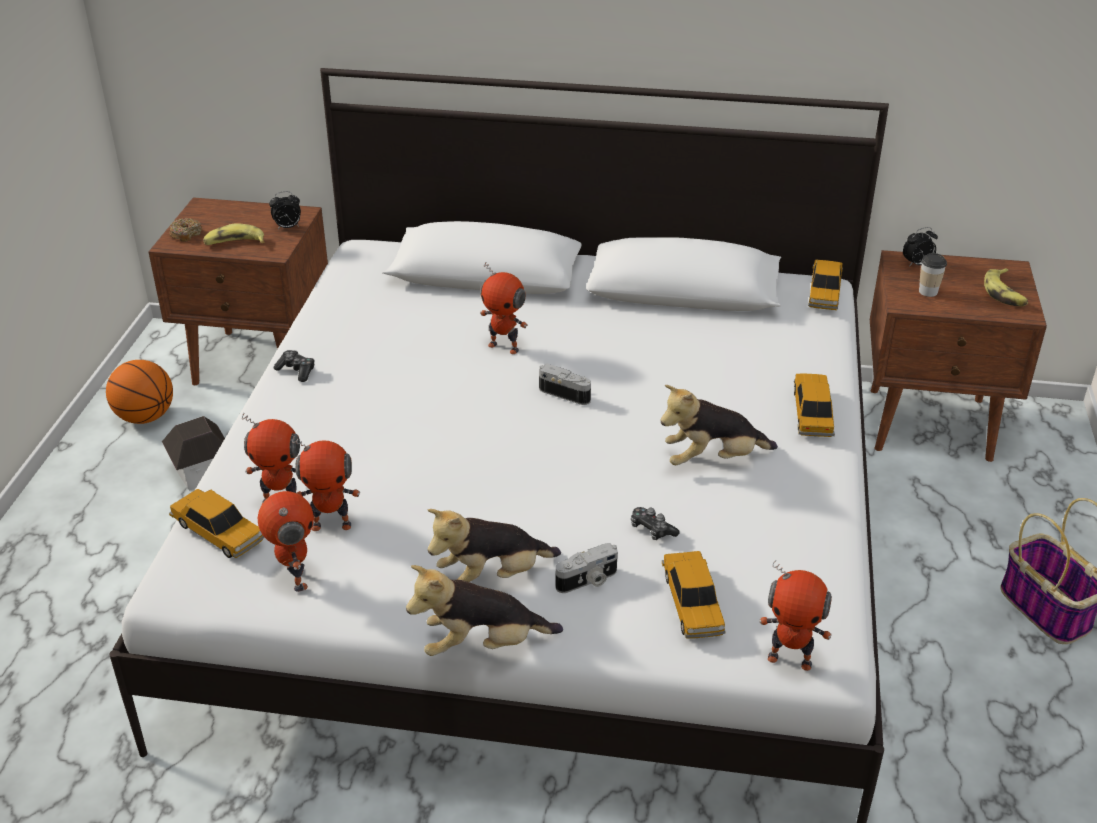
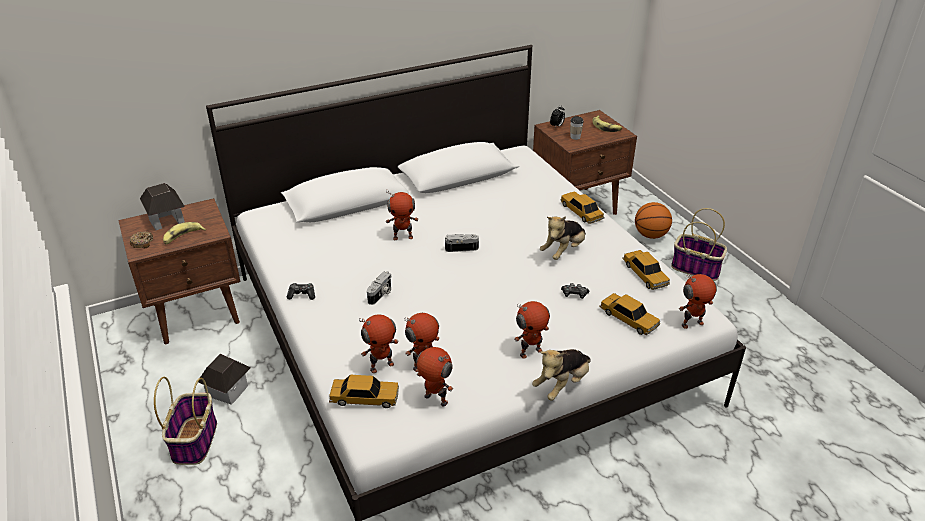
camera: 35 degrees left, 0 degrees up
basketball [106,360,173,424] -> basketball moved to [635,202,672,239]
alarm clock [269,191,301,229] -> none
plush toy [428,509,561,582] -> toy robot [514,301,550,359]
camera [556,543,618,593] -> camera moved to [367,271,391,305]
toy car [808,260,843,310] -> toy car moved to [622,250,670,290]
none -> toy house [140,183,185,230]
none -> basket [154,377,217,465]

